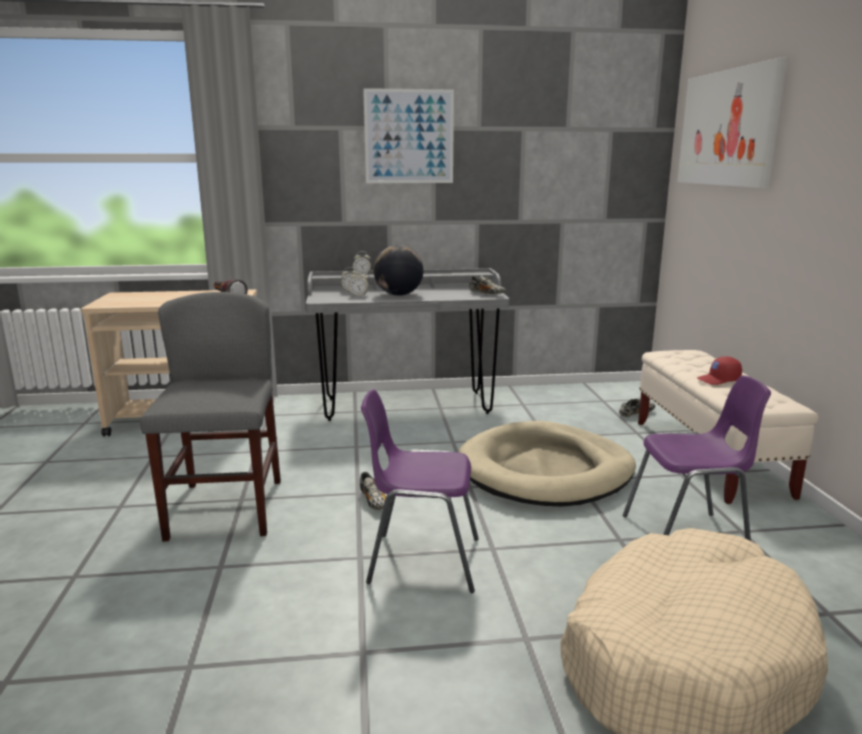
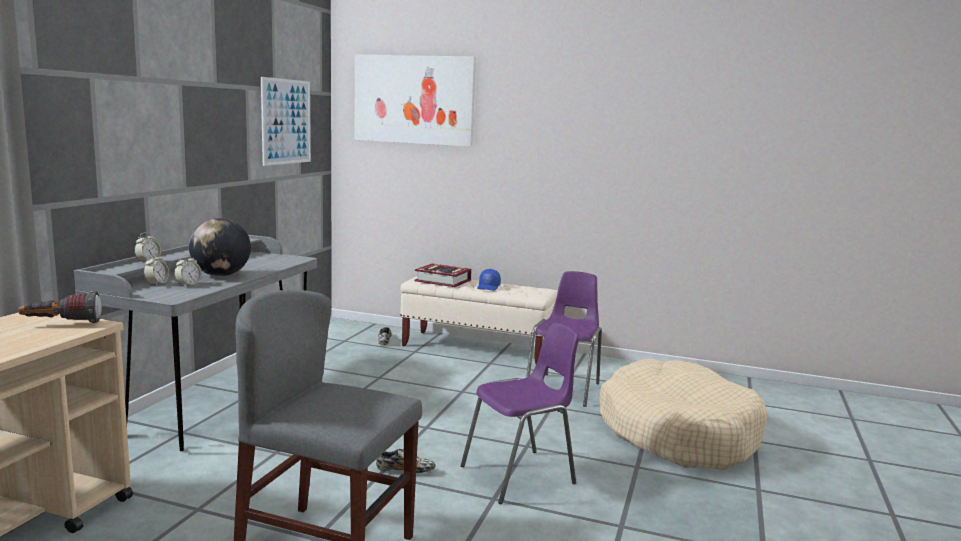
camera: 65 degrees left, 5 degrees down
purple chair [361,389,479,593] -> purple chair turned 150 degrees counterclockwise [461,322,580,504]
picture [363,88,454,183] -> picture moved to [261,77,311,166]
beige dog bed [458,421,636,507] -> none
shoe [469,275,506,294] -> none
red cap [697,356,742,385] -> blue cap [477,269,501,291]
none -> book [414,264,472,287]

